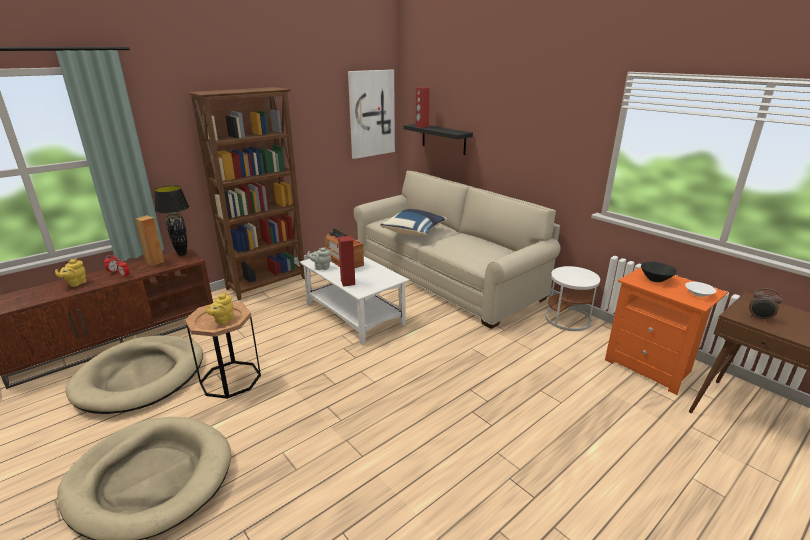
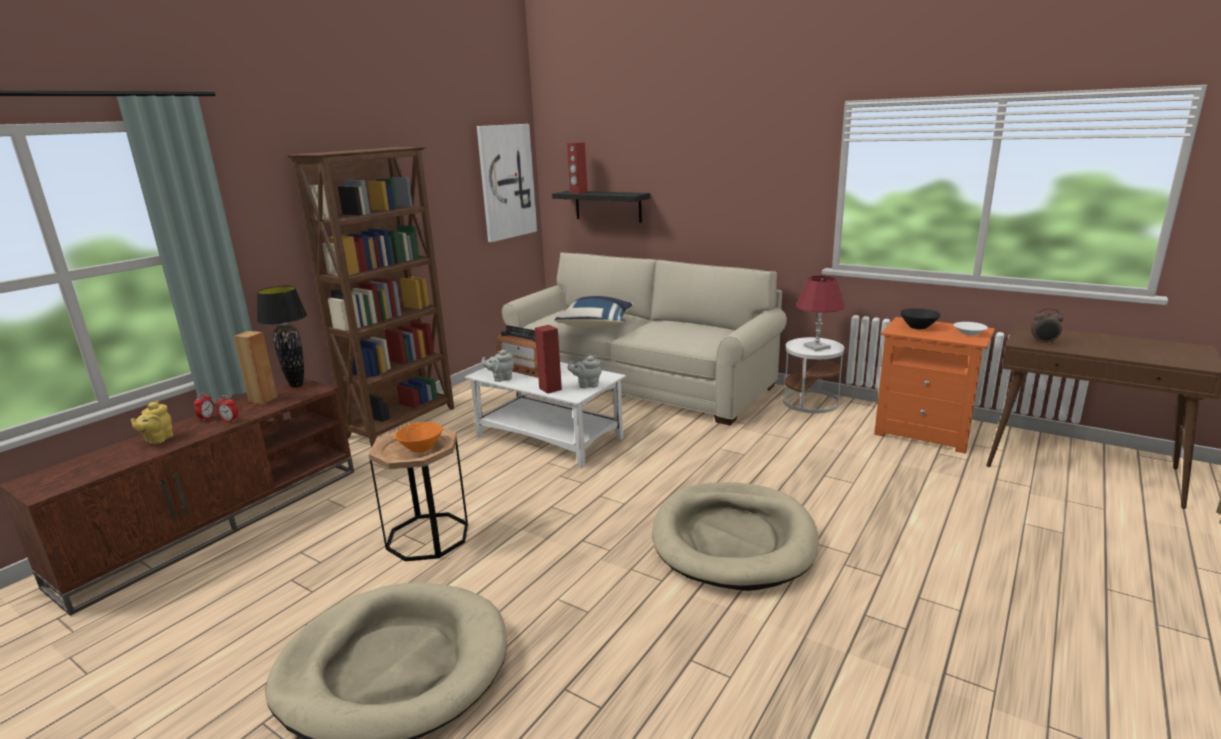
camera: 15 degrees left, 5 degrees down
beige dog bed [65,335,203,414] -> beige dog bed moved to [652,482,819,591]
yellow teapot [206,292,234,325] -> orange bowl [395,422,442,453]
none -> grey teapot [568,356,602,388]
none -> red table lamp [796,275,844,351]

